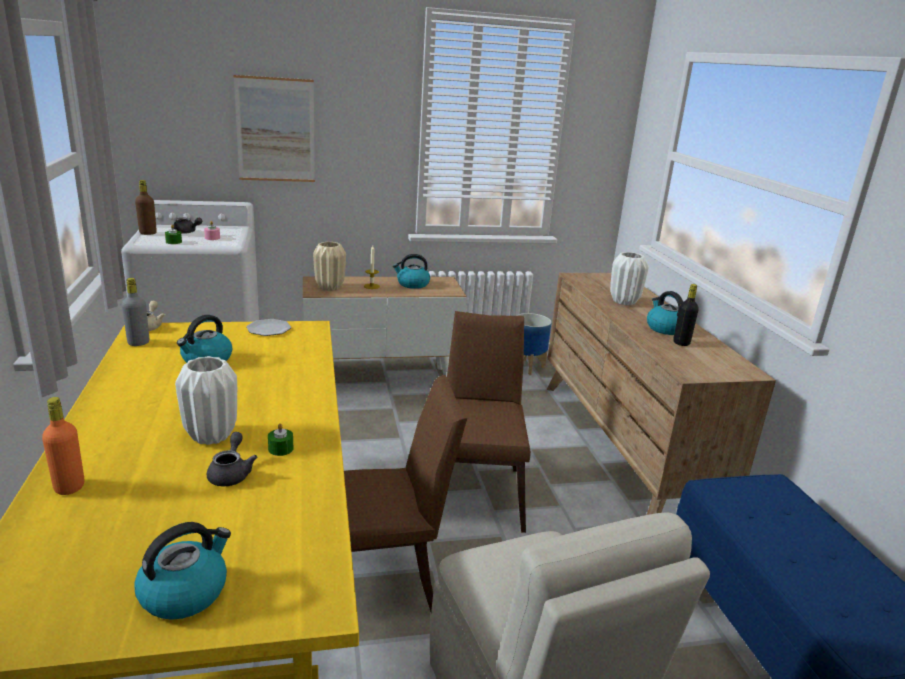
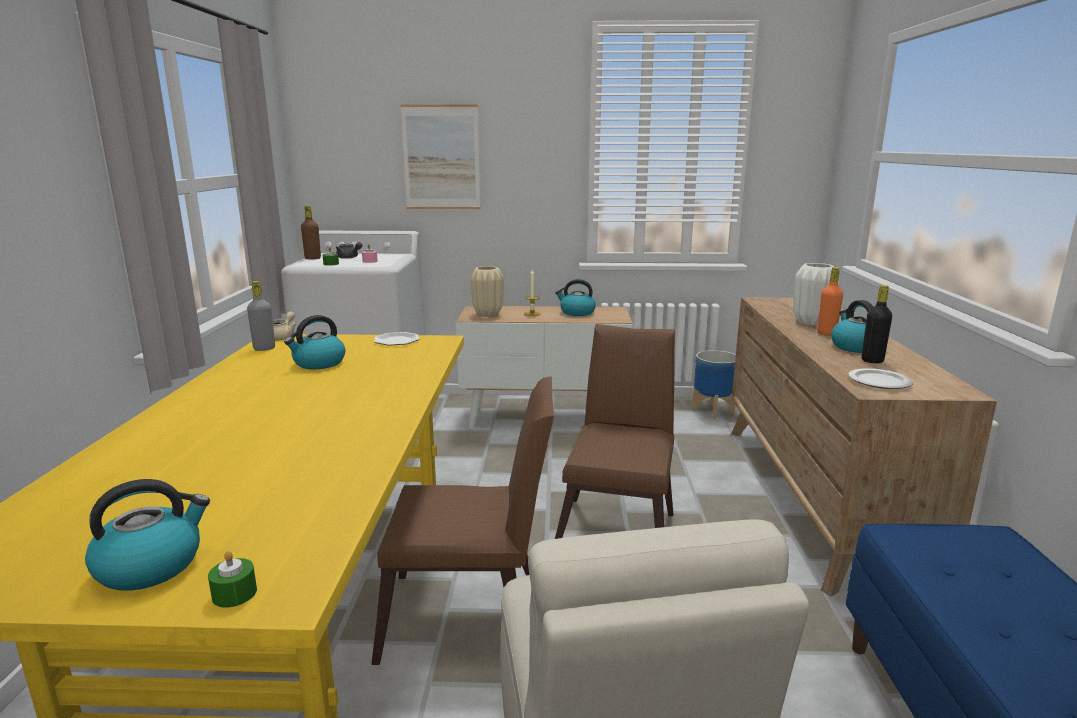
camera: 15 degrees right, 5 degrees down
orange bottle [42,397,84,495] -> orange bottle moved to [817,267,843,336]
white vase [175,356,237,445] -> none
grey teapot [207,432,257,486] -> none
green candle [268,423,294,456] -> green candle moved to [208,551,257,608]
none -> plate [848,368,913,389]

